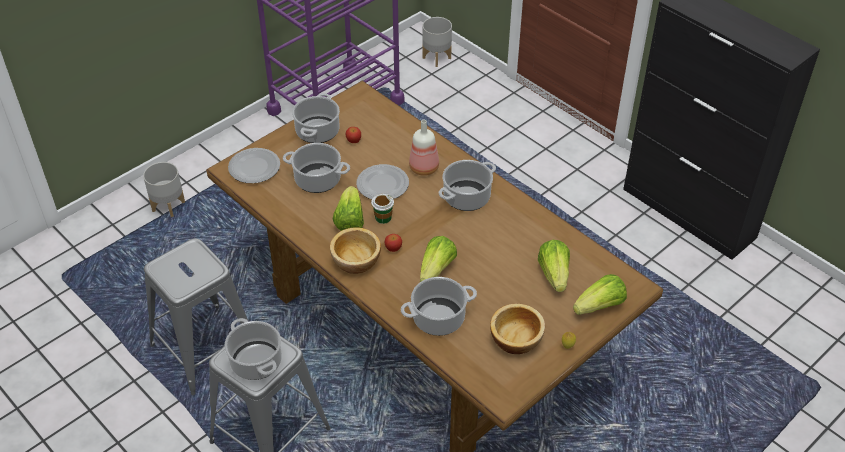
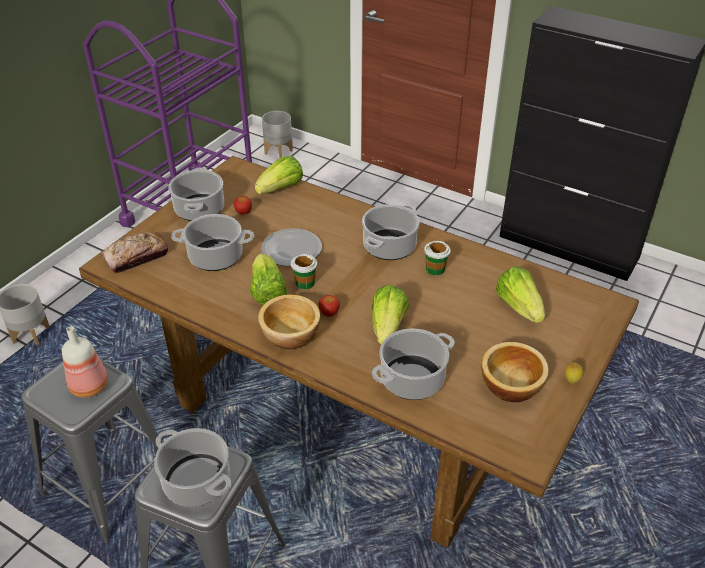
camera: 15 degrees left, 5 degrees down
plate [228,148,280,183] -> bread [102,232,168,273]
bottle [409,120,439,176] -> bottle moved to [62,326,108,398]
lettuce [573,274,627,315] -> lettuce moved to [255,156,303,194]
none -> cup [424,241,451,276]

